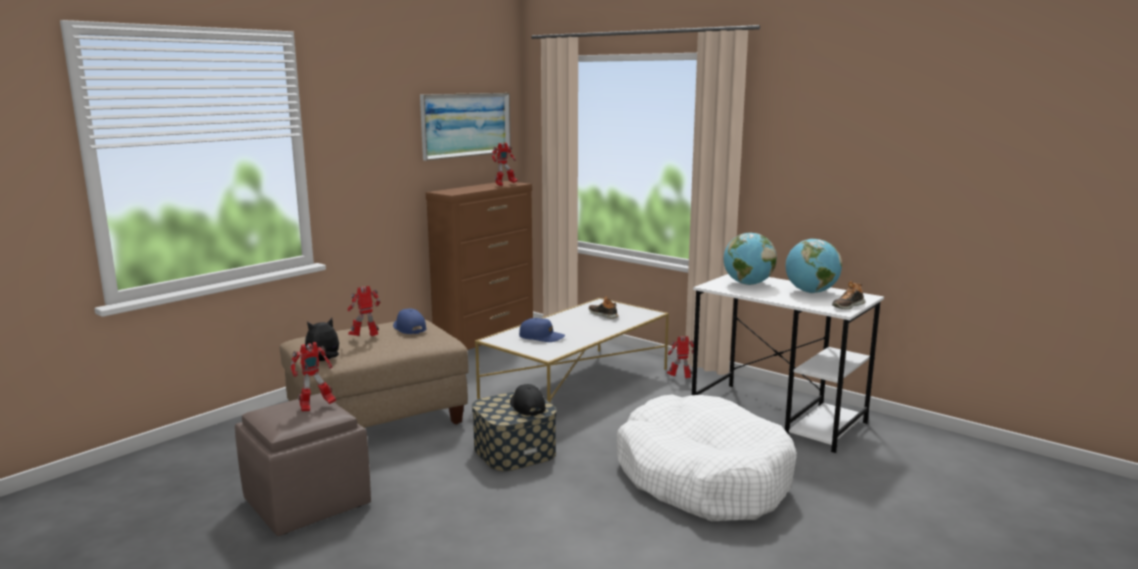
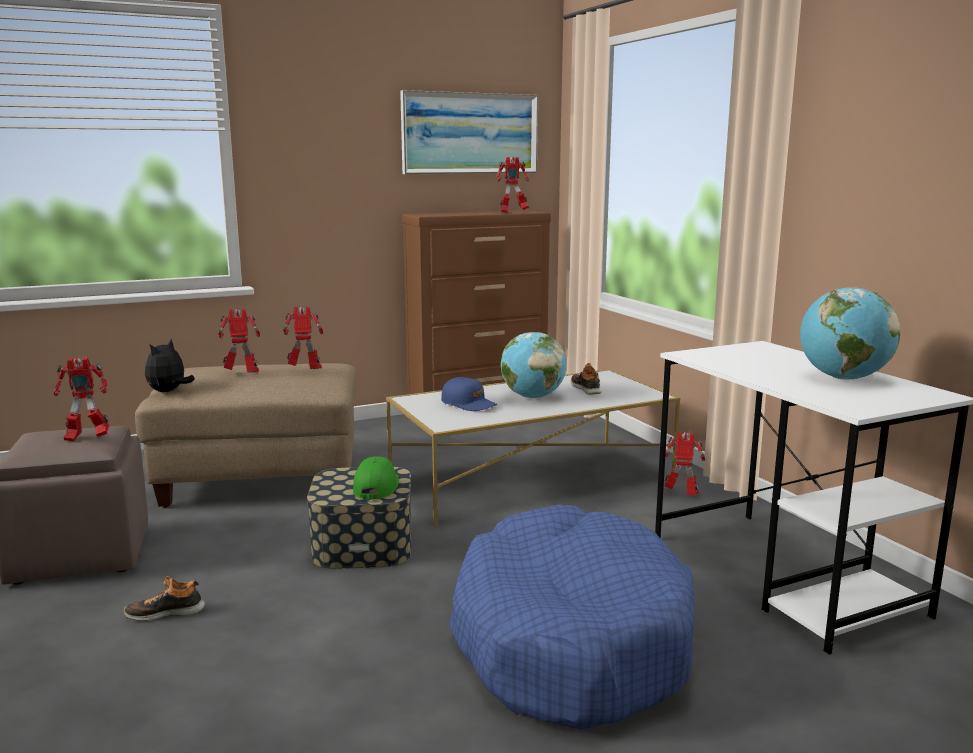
camera: 25 degrees right, 0 degrees up
plush toy [305,318,339,361] -> plush toy turned 60 degrees counterclockwise [145,339,195,392]
blue cap [393,308,426,334] -> toy robot [283,307,323,369]
black cap [510,384,546,416] -> green cap [353,457,399,500]
white dog bed [617,395,797,522] -> blue dog bed [449,505,695,730]
globe [724,233,777,285] -> globe moved to [501,332,566,398]
shoe [832,281,865,309] -> shoe moved to [124,576,205,621]

